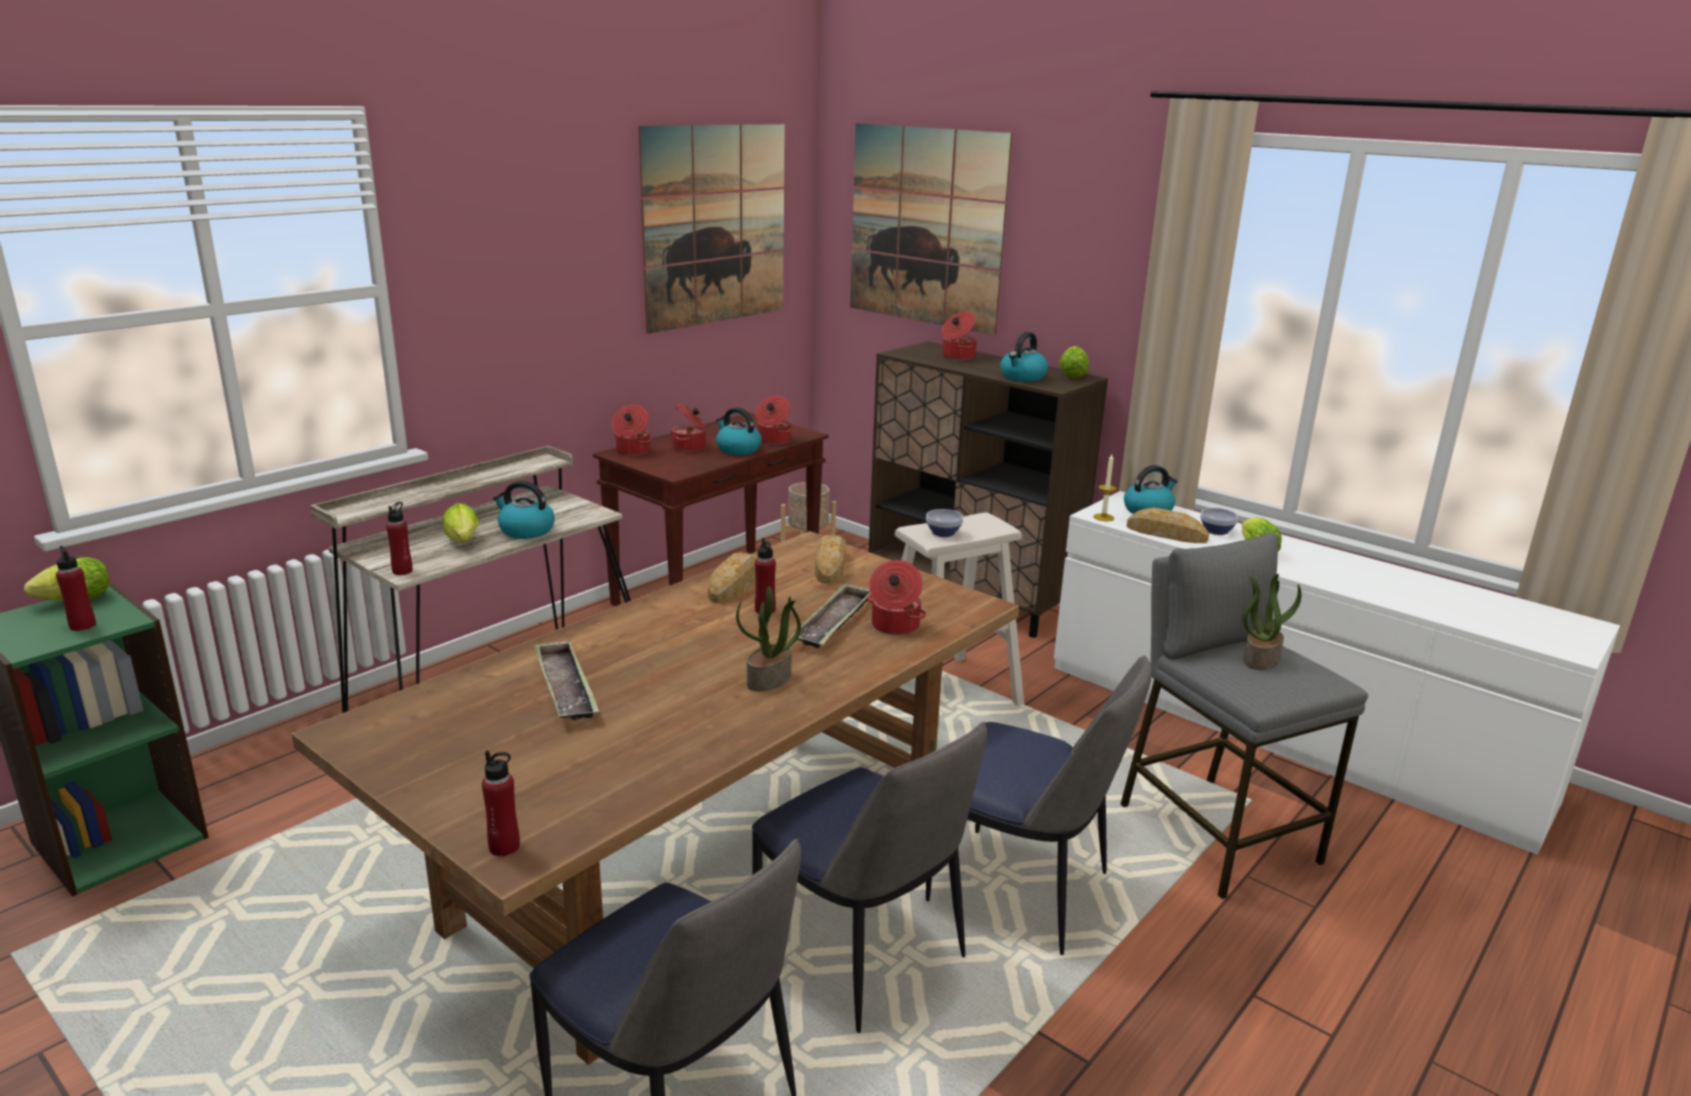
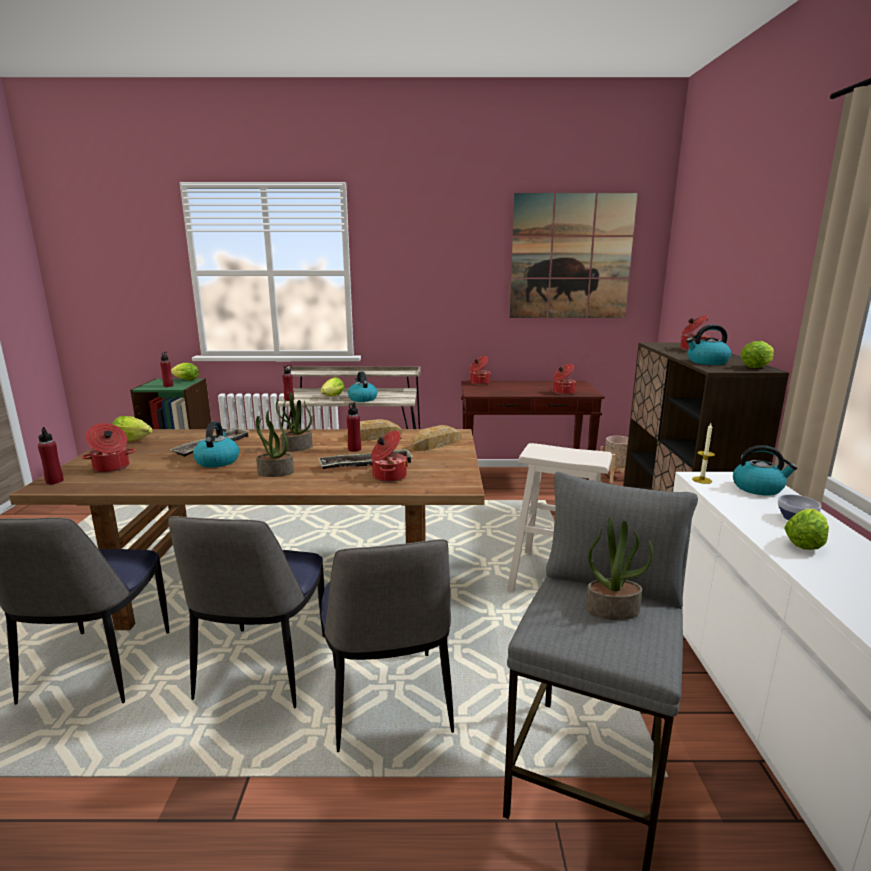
camera: 50 degrees right, 5 degrees down
cooking pot [671,404,706,452] -> cooking pot moved to [82,423,135,473]
kettle [716,407,762,455] -> kettle moved to [193,421,239,468]
picture [850,123,1012,335] -> none
bowl [926,509,963,537] -> none
bread [1126,507,1209,543] -> none
none -> lettuce [112,416,153,441]
none -> potted plant [276,392,313,452]

